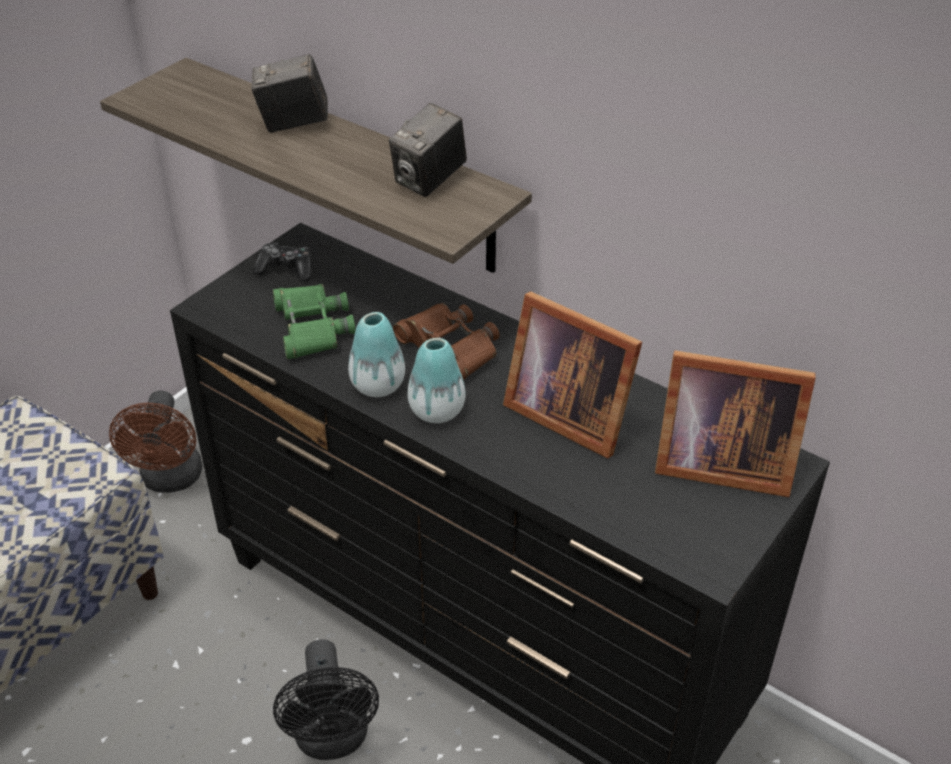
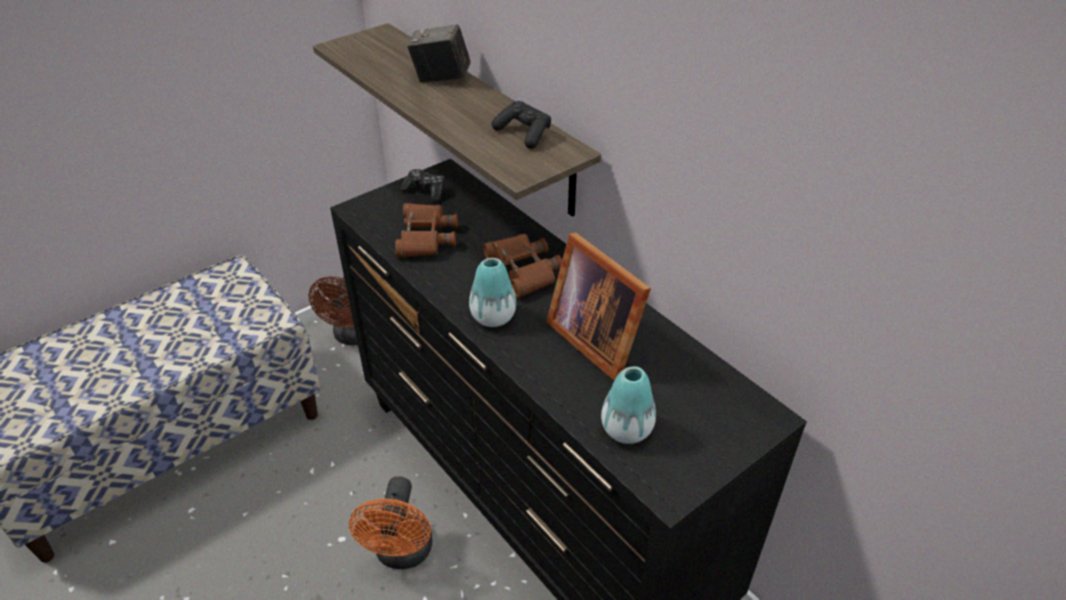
camera: 15 degrees right, 0 degrees up
green binoculars [273,284,356,359] -> brown binoculars [395,203,458,258]
black fan [273,639,379,760] -> orange fan [349,476,432,569]
vase [348,312,405,397] -> vase moved to [601,366,656,444]
camera [389,103,467,197] -> black game controller [492,101,551,149]
picture frame [655,350,816,497] -> none

